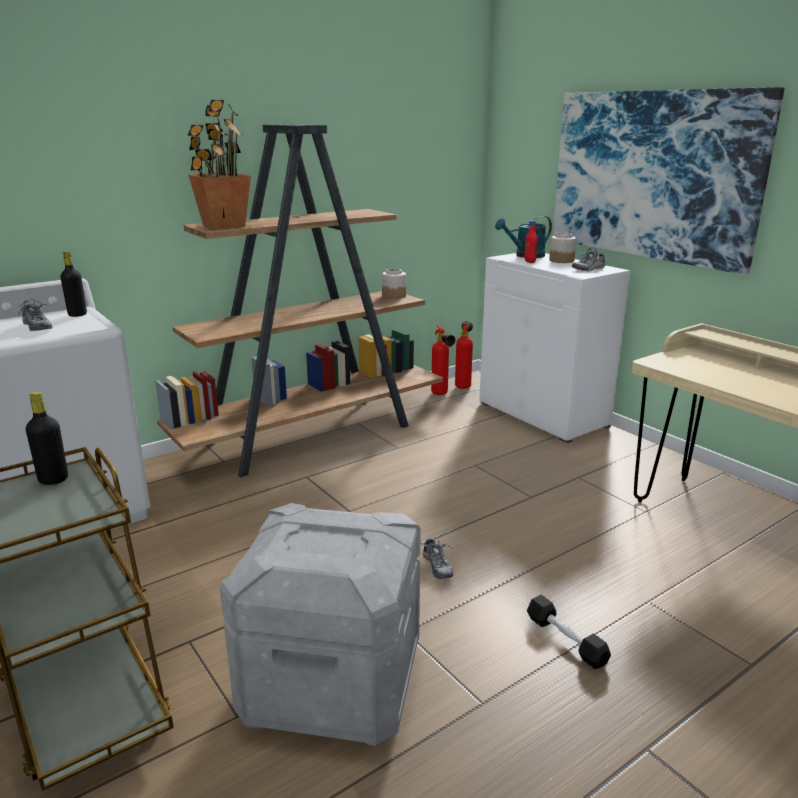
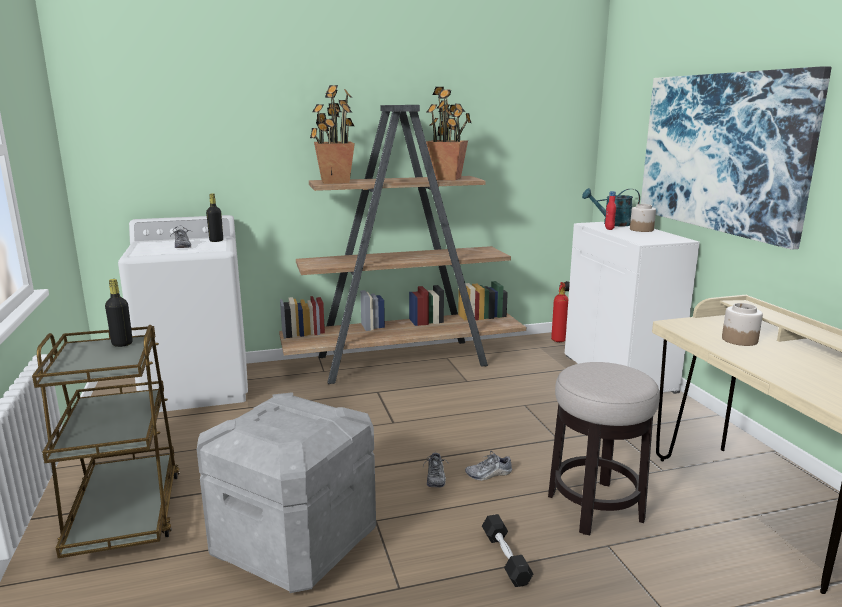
camera: 20 degrees right, 5 degrees down
jar [382,268,406,299] -> jar moved to [722,303,763,346]
fire extinguisher [431,325,455,395] -> none
shoe [572,248,605,272] -> shoe moved to [465,451,512,481]
none -> potted plant [426,87,471,180]
none -> stool [548,362,660,536]

